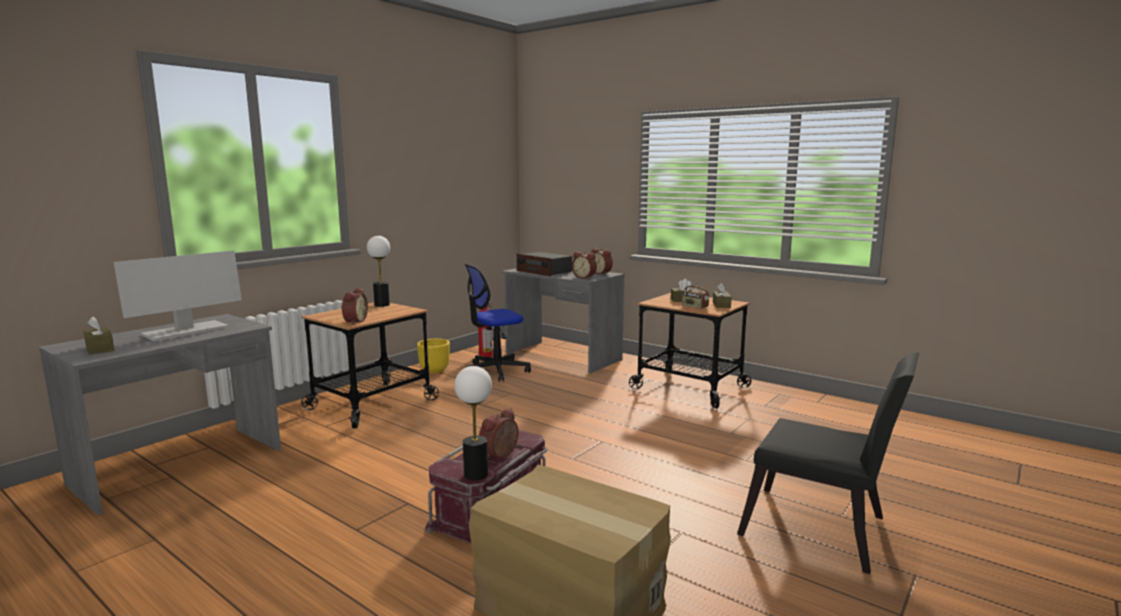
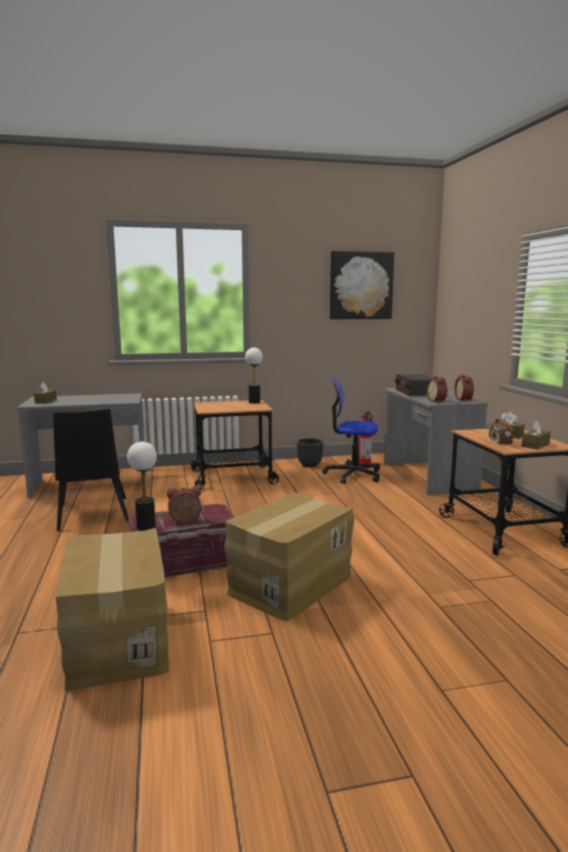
camera: 40 degrees right, 0 degrees up
monitor [114,251,242,341] -> none
alarm clock [341,288,368,325] -> none
yellow planter [417,339,450,374] -> black planter [297,438,324,467]
black chair [737,353,919,574] -> black chair moved to [53,409,129,531]
none -> cardboard box [224,493,354,621]
none -> picture [330,251,394,319]

